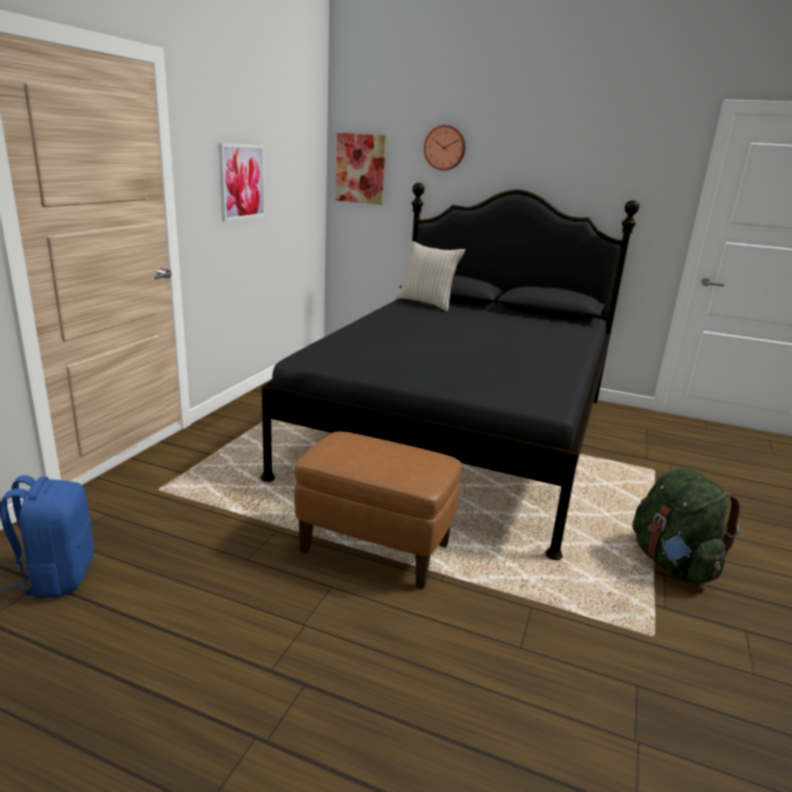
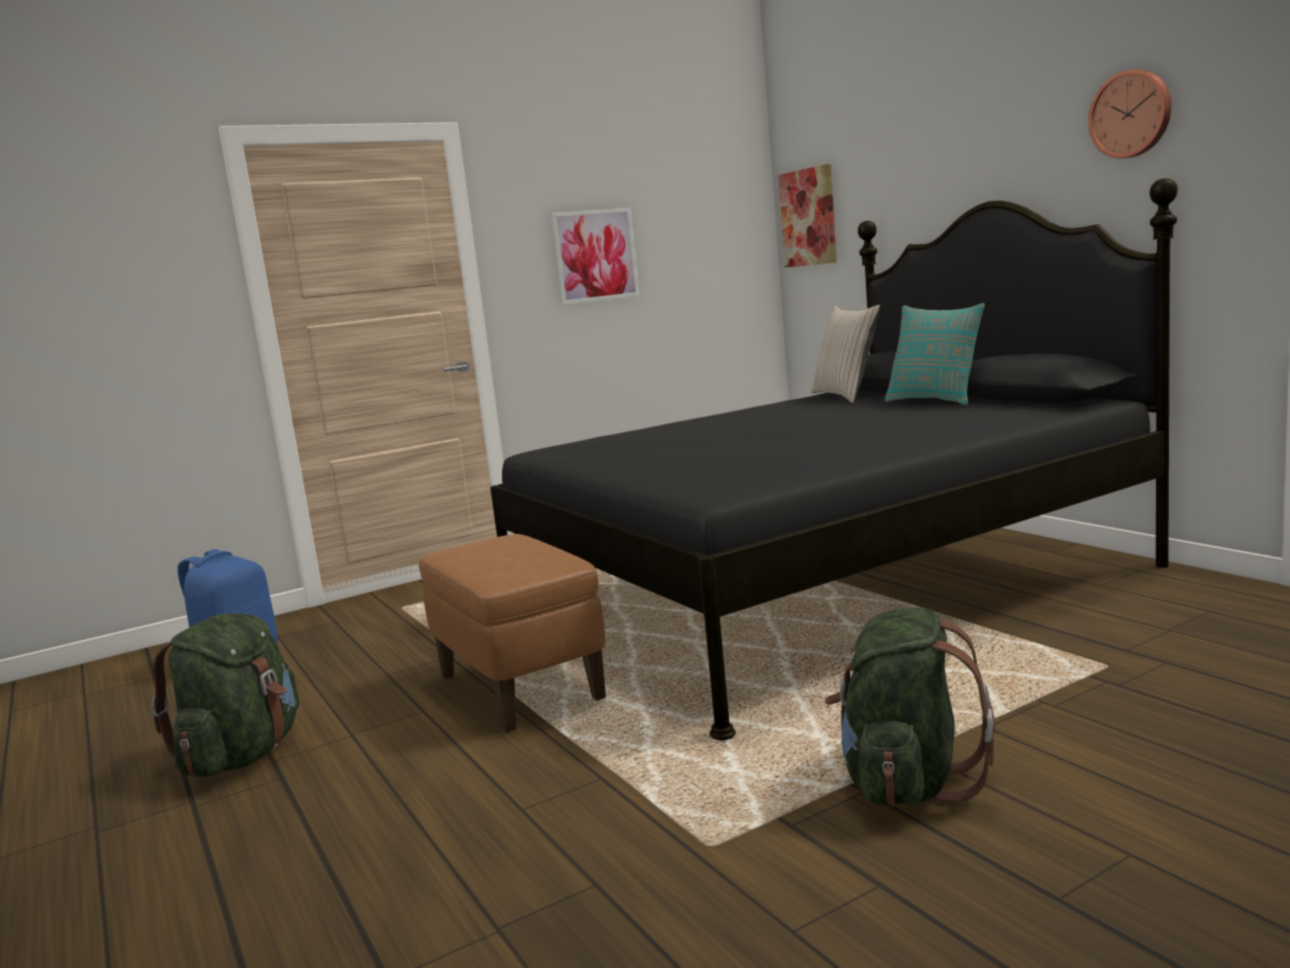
camera: 40 degrees right, 10 degrees down
wall clock [424,125,466,170] -> wall clock moved to [1088,70,1171,158]
none -> green backpack [151,613,299,778]
none -> turquoise pillow [885,303,985,405]

